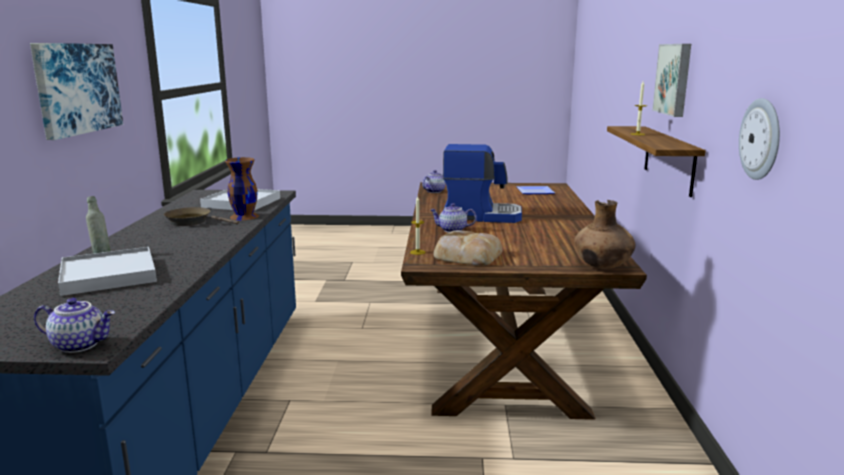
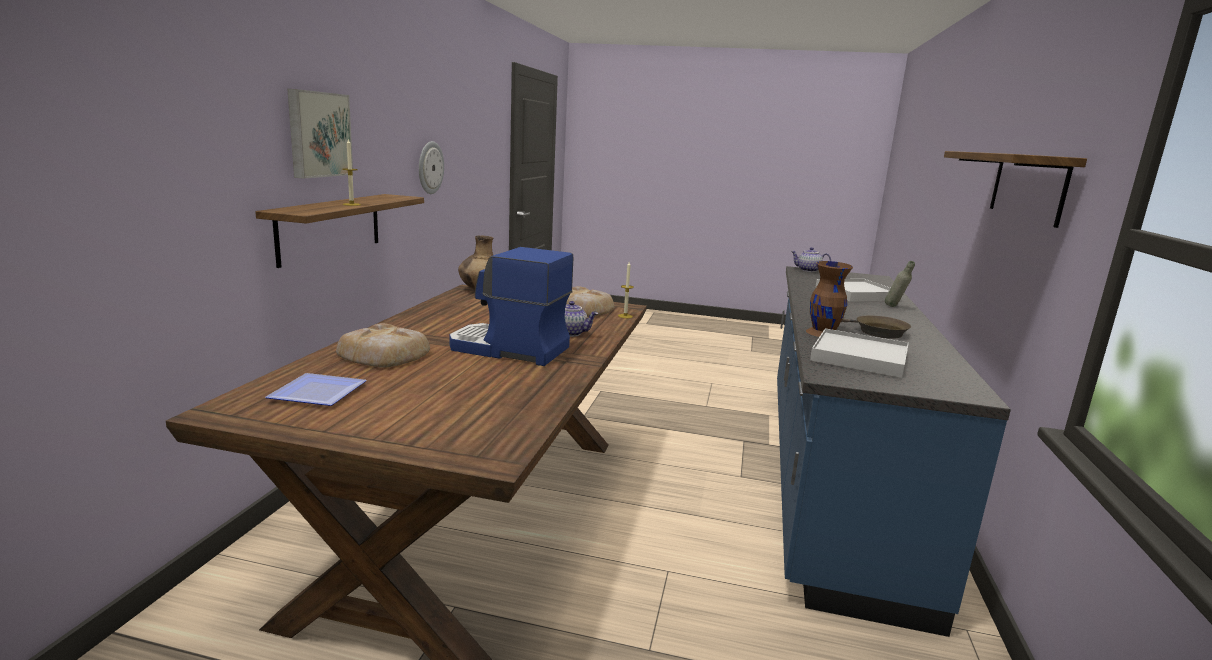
camera: 170 degrees left, 0 degrees up
picture [30,43,123,140] -> shelf [944,151,1087,228]
teapot [422,170,446,193] -> none
none -> bread [336,323,430,368]

